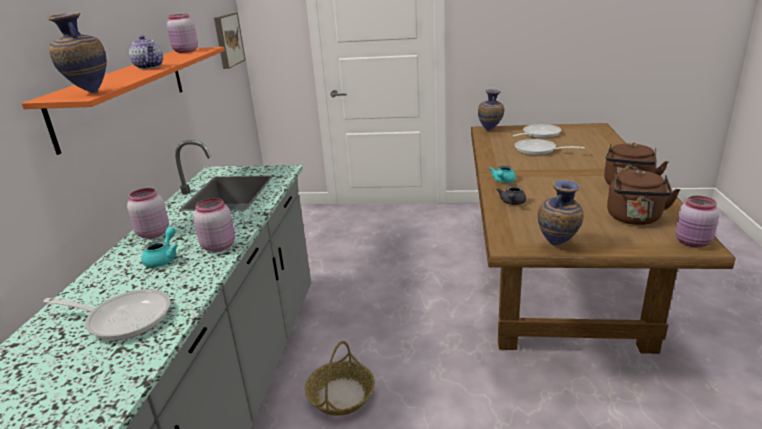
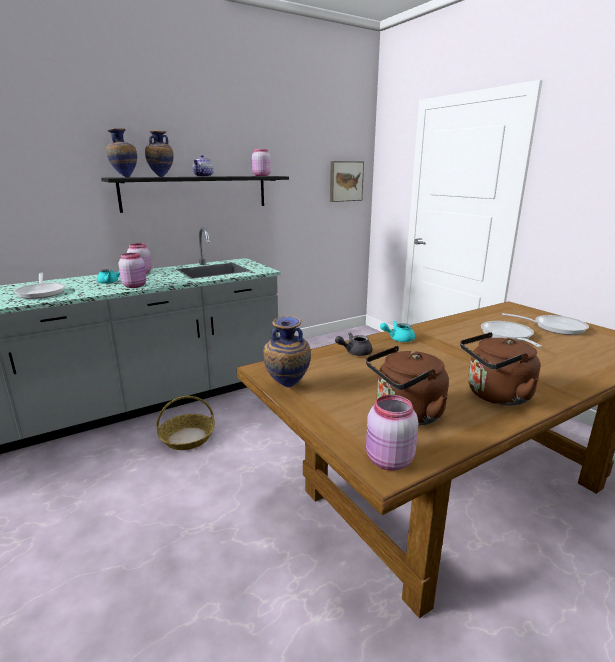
camera: 50 degrees right, 5 degrees down
orange shelf [22,47,225,155] -> black shelf [101,176,289,213]
vase [478,89,504,131] -> vase moved to [145,130,174,177]

